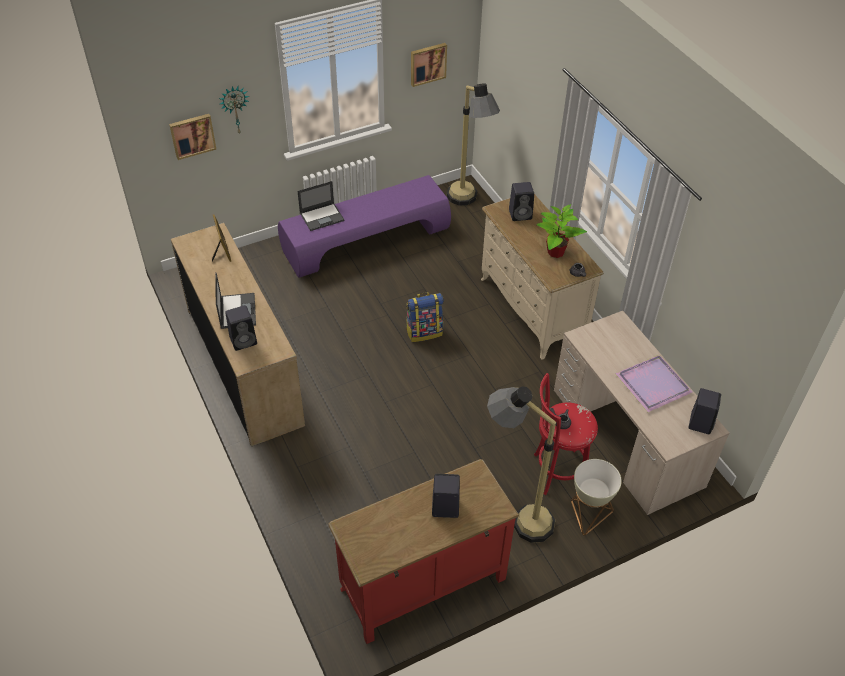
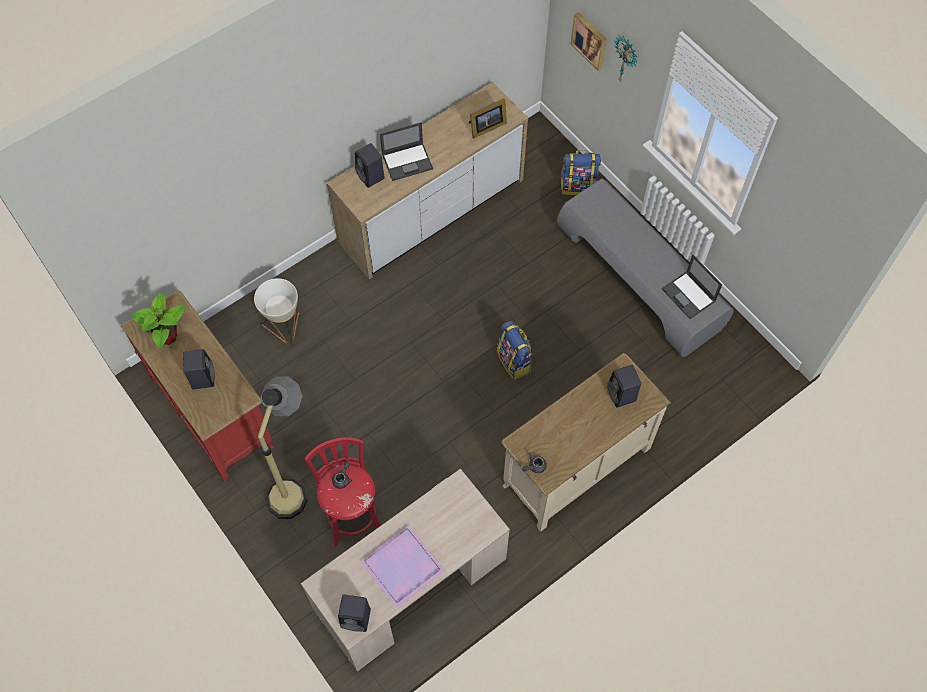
camera: 80 degrees right, 15 degrees up
purple bench [278,175,451,278] -> grey bench [557,179,733,357]
laptop [298,181,344,231] -> laptop moved to [662,255,722,319]
picture [411,43,447,87] -> none
floor lamp [447,83,500,206] -> none
potted plant [536,204,587,258] -> potted plant moved to [131,292,186,349]
planter [571,459,622,535] -> planter moved to [254,278,300,346]
none -> backpack [560,150,601,195]

